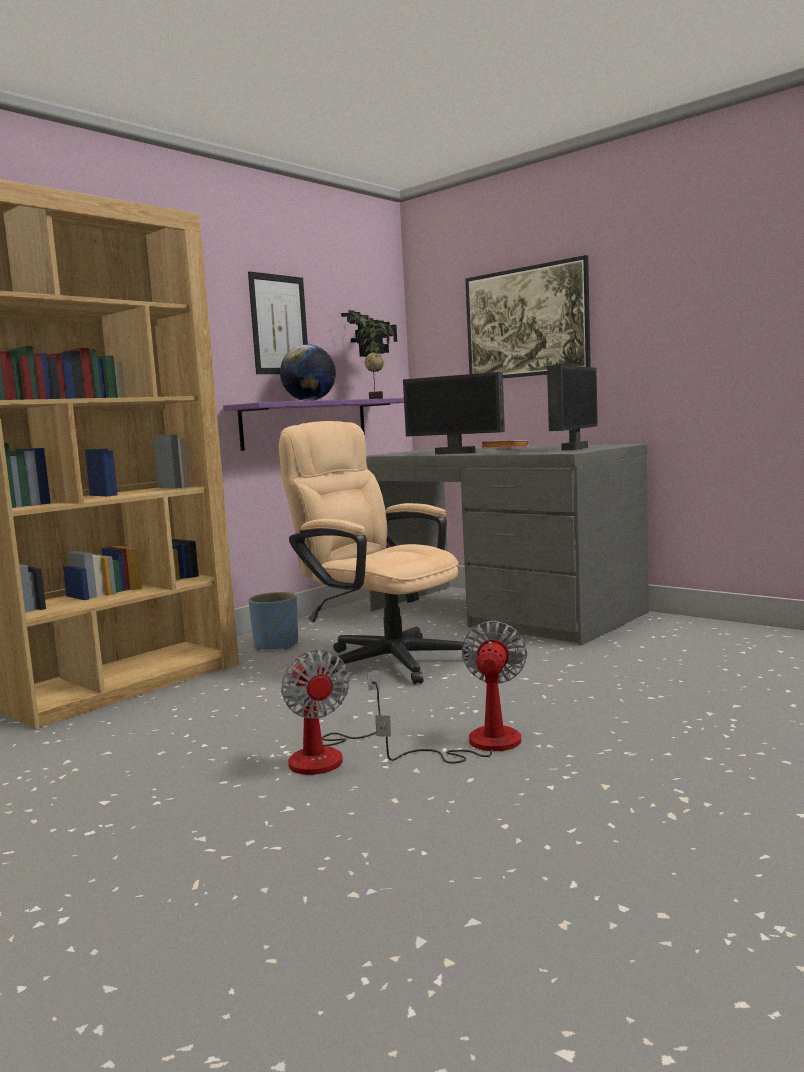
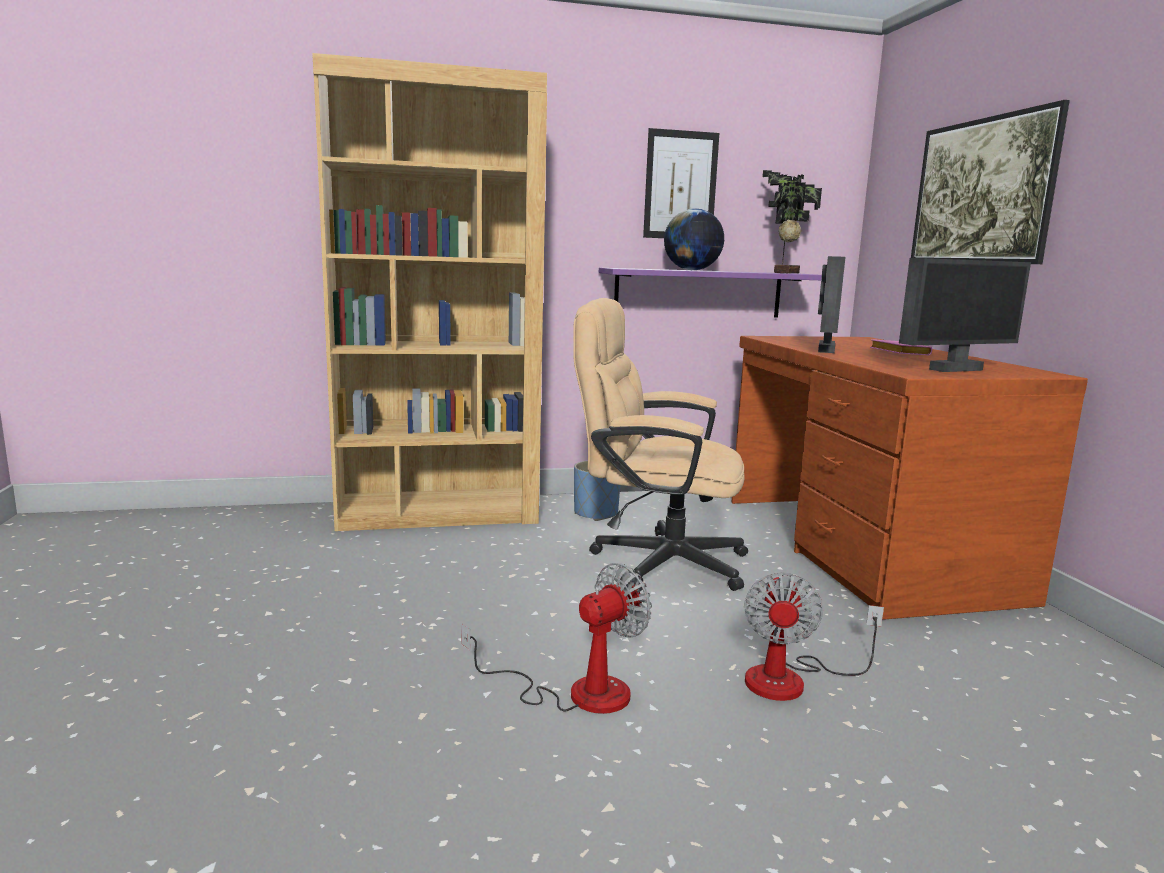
camera: 35 degrees right, 5 degrees up
beige office chair [279,421,470,684] -> beige office chair turned 60 degrees counterclockwise [573,298,748,591]
fan [281,649,382,775] -> fan moved to [744,572,884,701]
grey desk [366,444,649,645] -> brown desk [731,336,1088,620]
monitor [403,372,505,454] -> monitor turned 135 degrees counterclockwise [818,256,845,353]

